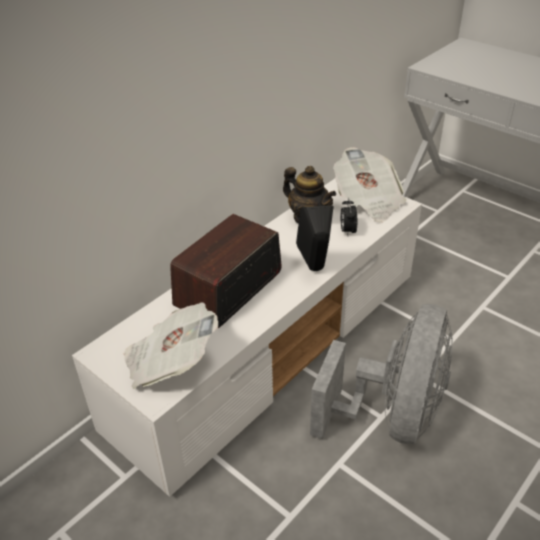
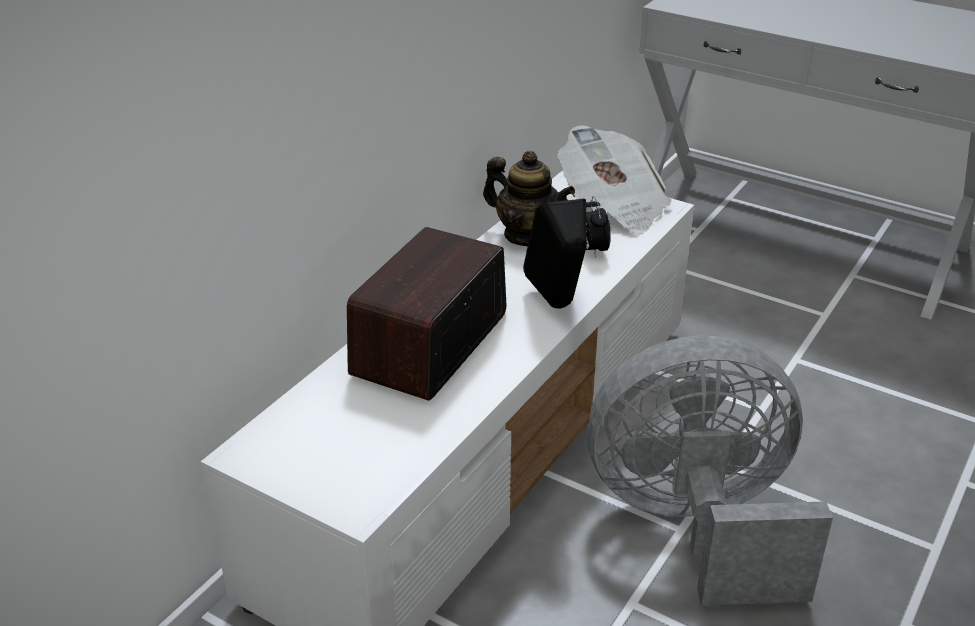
camera: 10 degrees left, 5 degrees down
newspaper [124,302,218,389] -> none
grey fan [310,304,452,444] -> grey fan turned 105 degrees counterclockwise [588,335,833,606]

